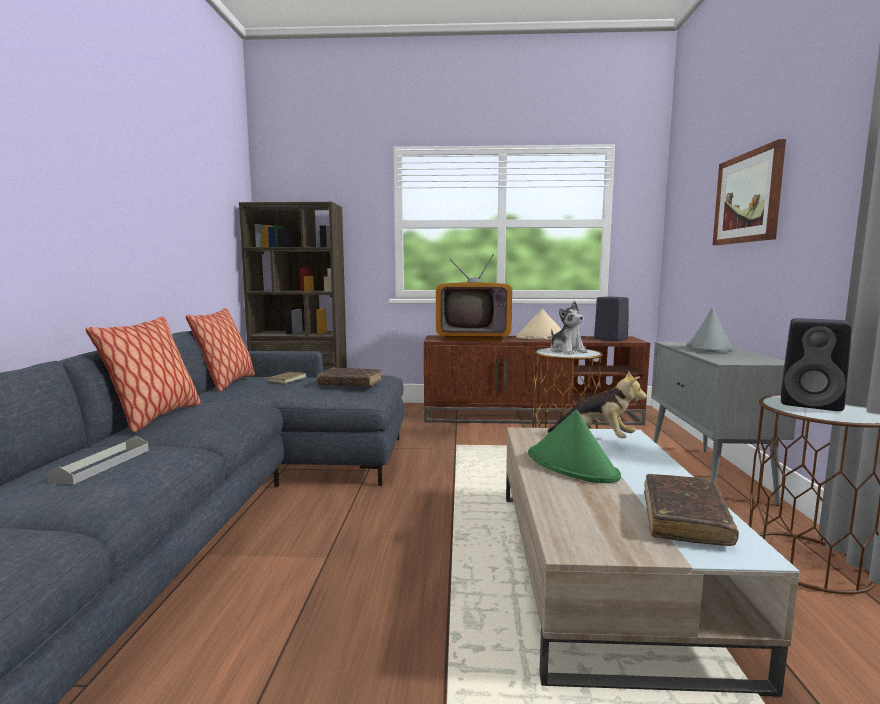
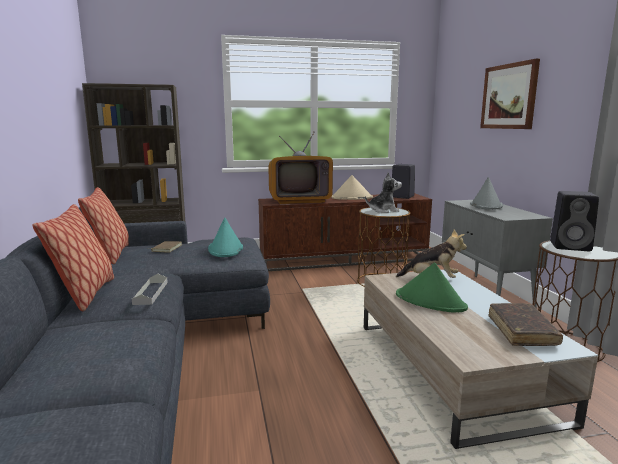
camera: 15 degrees left, 5 degrees up
grey tray [47,436,149,485] -> grey tray moved to [132,274,168,305]
brown book [317,368,382,387] -> turquoise hat [208,218,243,257]
plush toy [550,301,587,354] -> plush toy turned 60 degrees counterclockwise [365,172,402,213]

